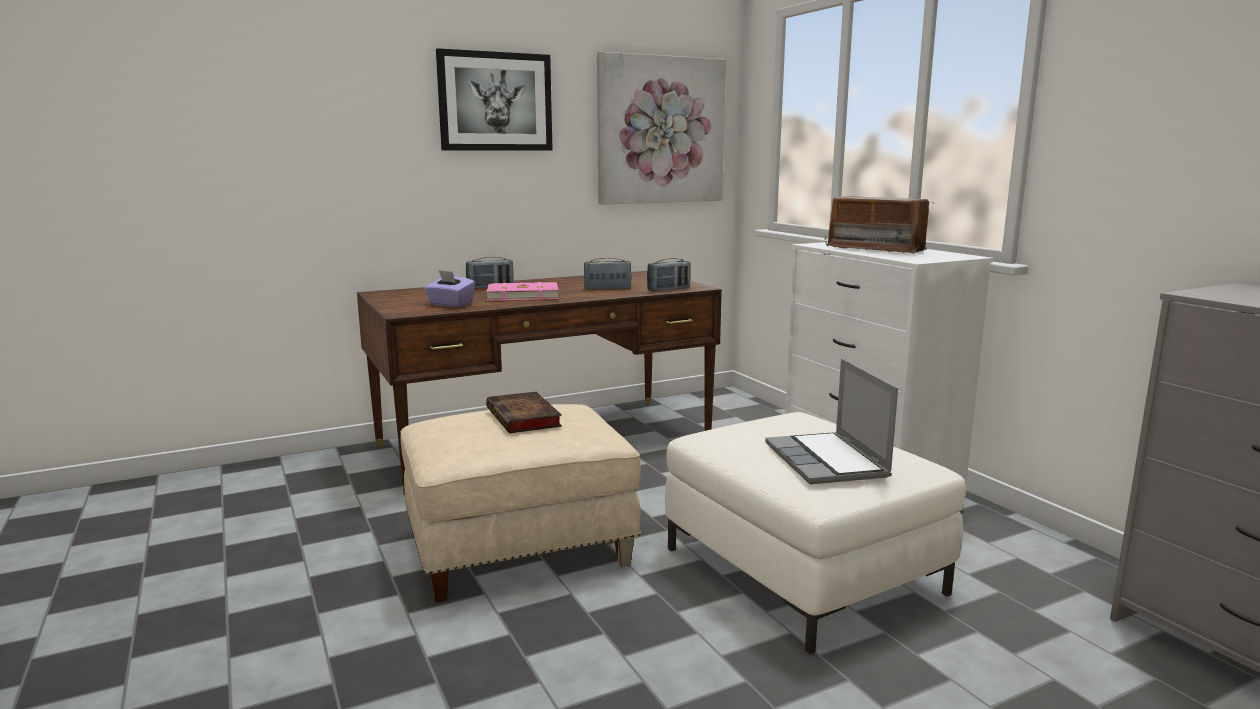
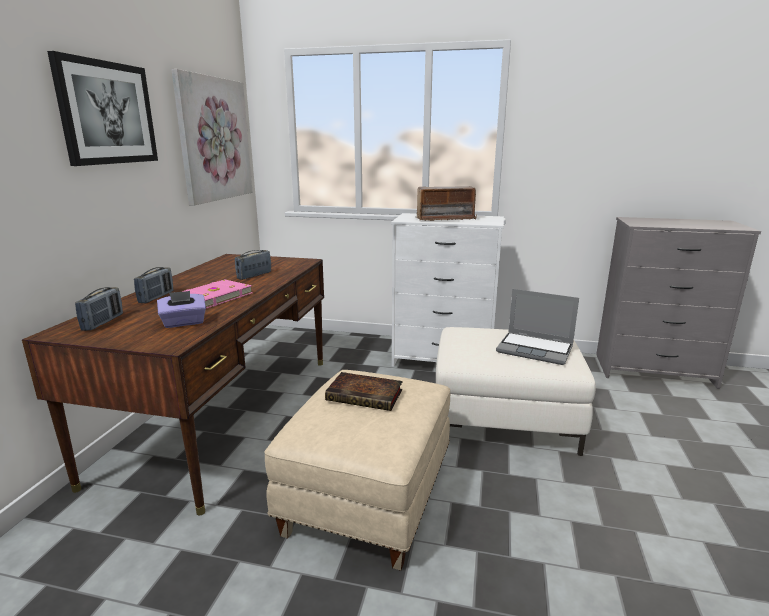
camera: 50 degrees left, 5 degrees up
radio [647,258,691,291] -> radio moved to [75,287,123,331]

